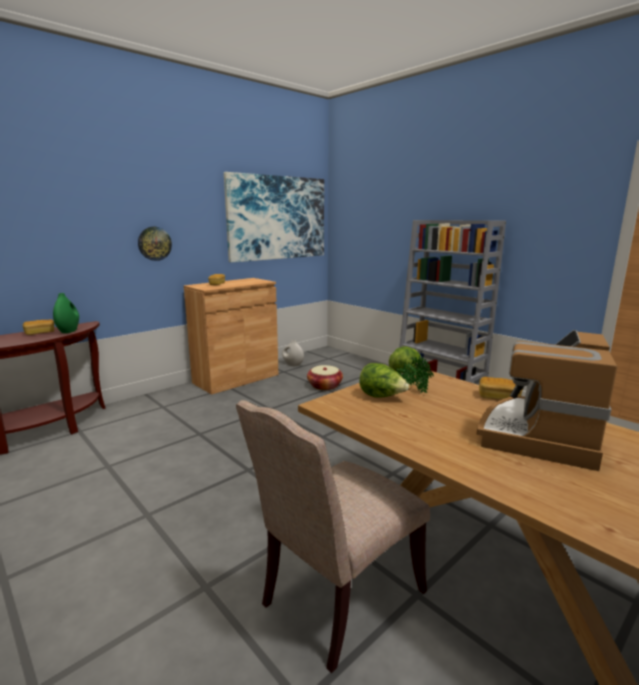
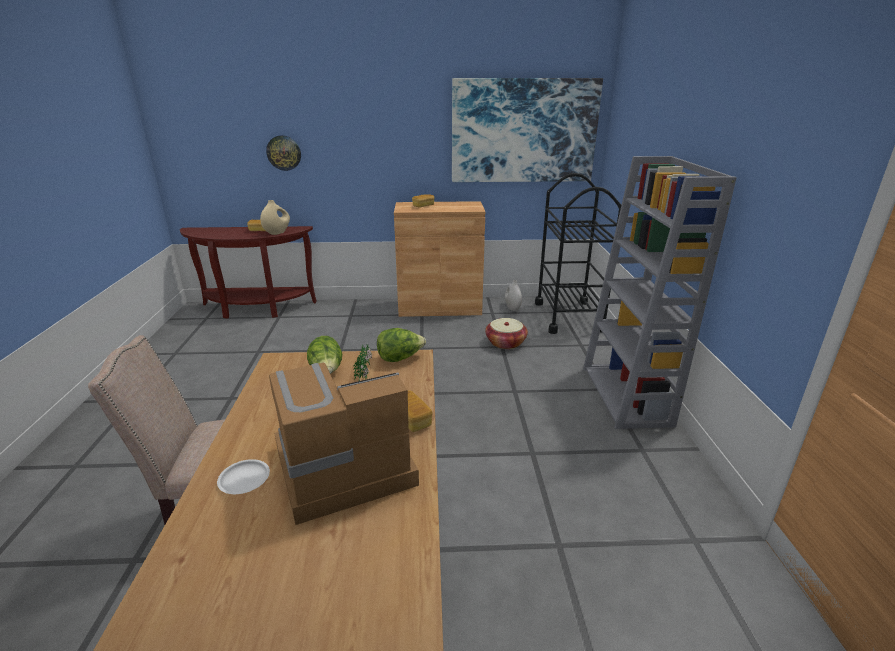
camera: 40 degrees right, 10 degrees up
green vase [53,293,79,333] -> beige vase [260,200,290,235]
wall clock [138,227,172,261] -> wall clock moved to [266,135,301,171]
none -> white plate [217,459,270,494]
none -> black cart [535,173,621,334]

